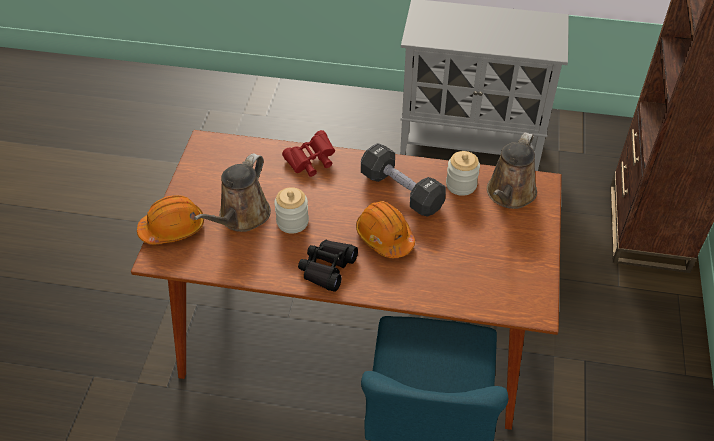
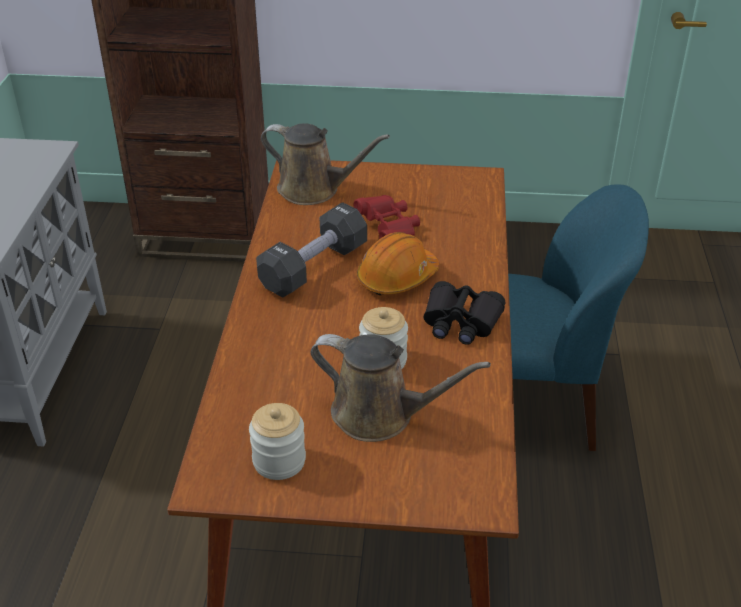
camera: 95 degrees left, 10 degrees down
orange hard hat [137,195,204,244] -> none
red binoculars [282,130,335,177] -> red binoculars moved to [354,195,420,239]
jar [446,151,480,196] -> jar moved to [249,403,306,480]

